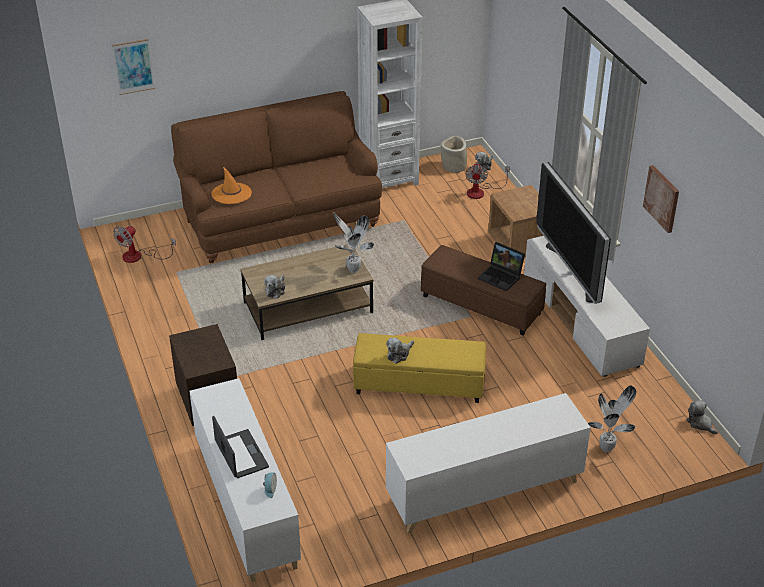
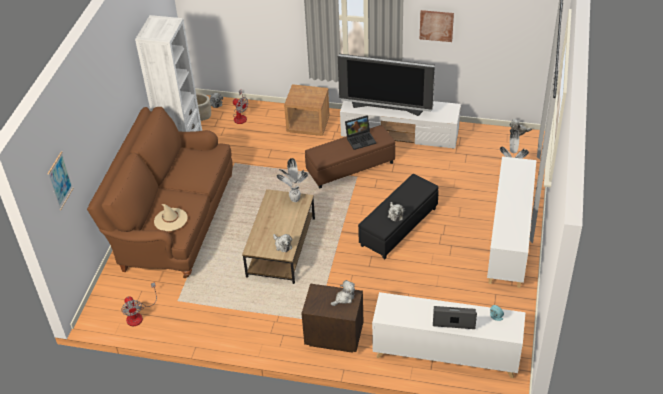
camera: 55 degrees left, 5 degrees up
orange hat [211,167,252,204] -> beige hat [154,204,188,231]
yellow ottoman [353,333,486,403] -> black ottoman [358,174,439,259]
none -> plush toy [331,280,355,306]

